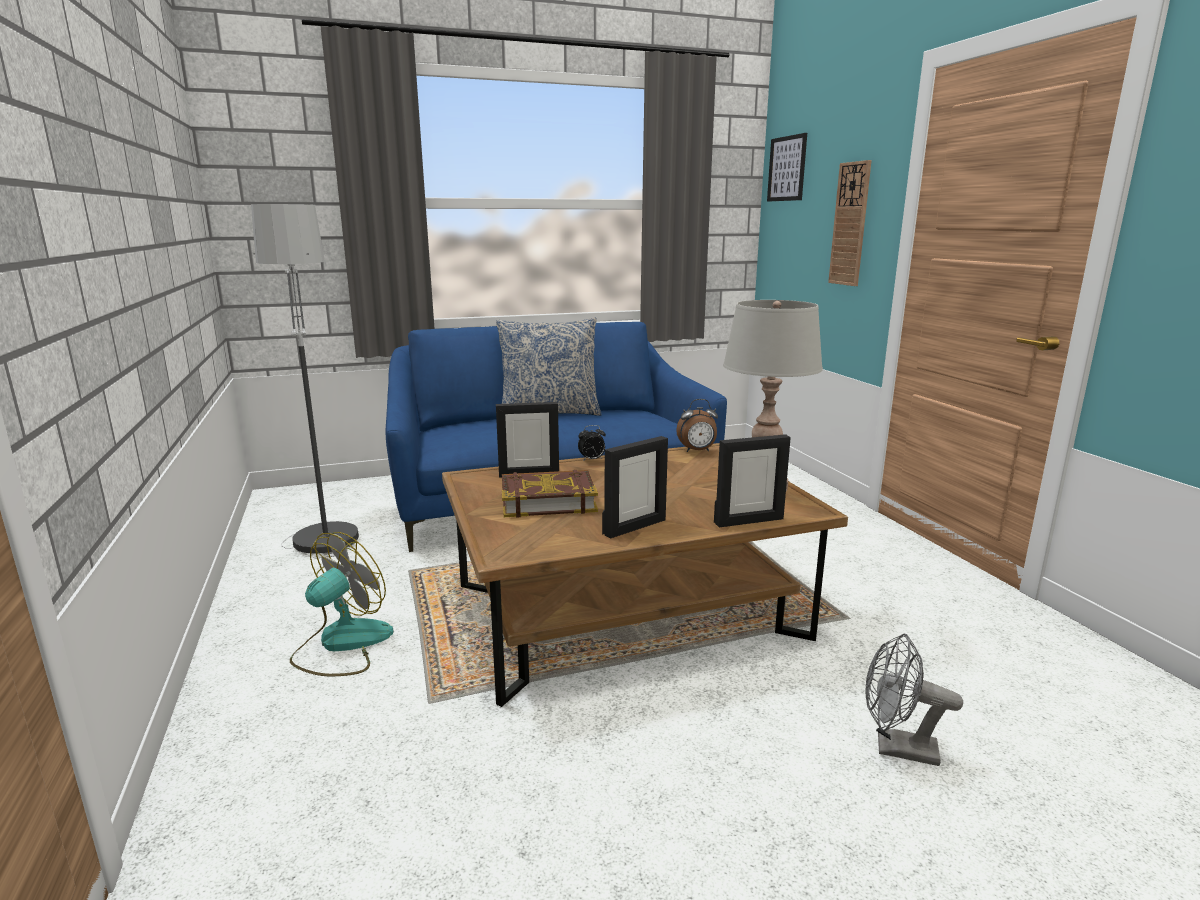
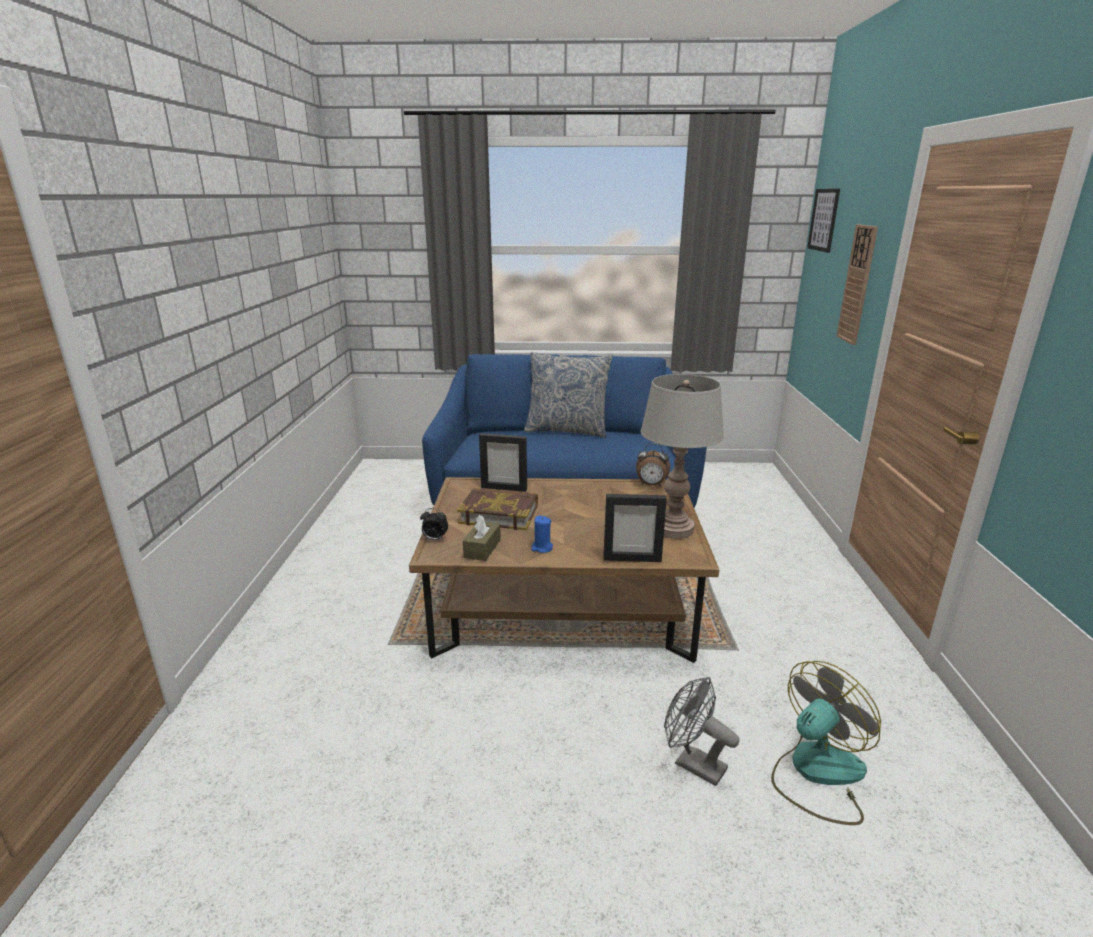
camera: 20 degrees right, 5 degrees up
floor lamp [251,204,359,558] -> none
fan [290,532,394,676] -> fan moved to [771,661,881,825]
alarm clock [578,425,606,460] -> alarm clock moved to [420,508,448,540]
picture frame [602,436,668,539] -> blue candle [532,515,553,553]
none -> brown tissue box [463,514,501,561]

